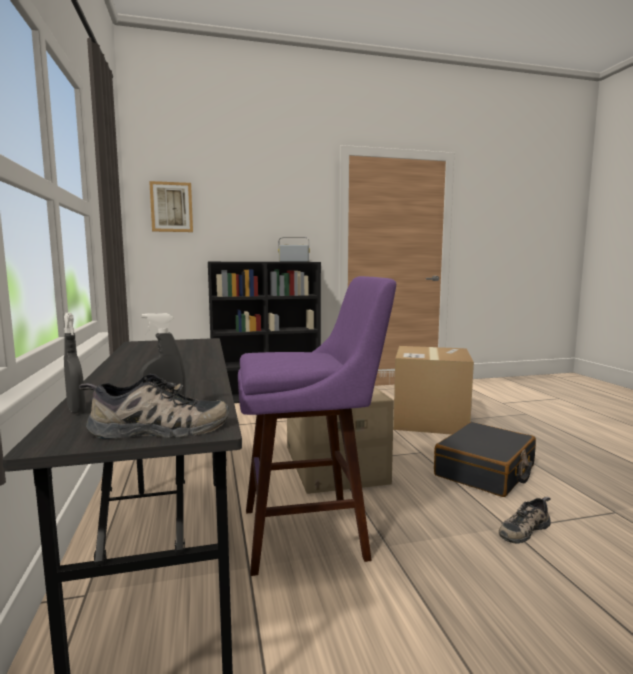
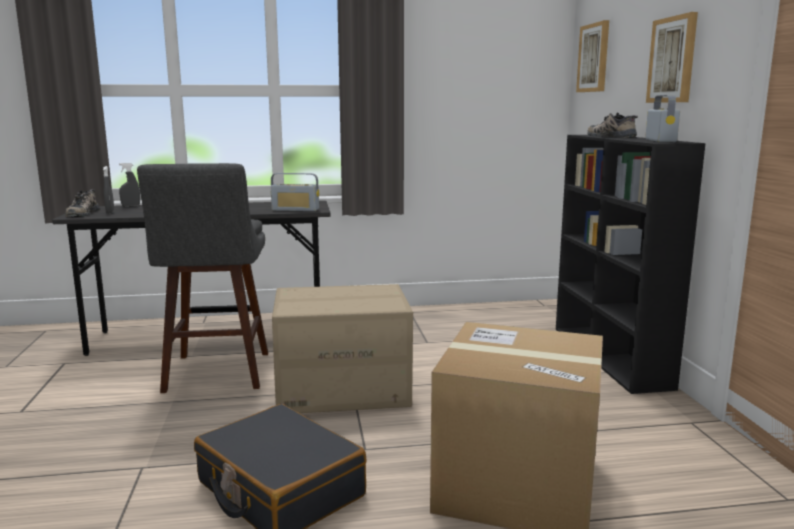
camera: 95 degrees right, 5 degrees up
purple stool [238,276,396,576] -> grey stool [137,163,268,393]
shoe [499,497,551,544] -> shoe moved to [588,113,638,138]
none -> radio [271,173,319,211]
none -> picture [646,12,698,103]

